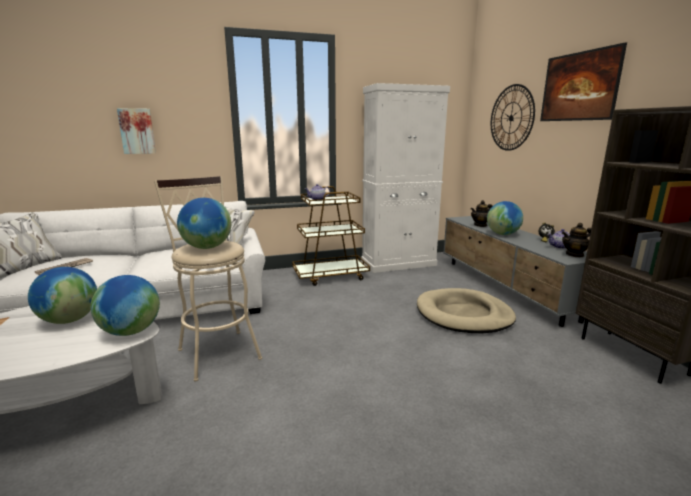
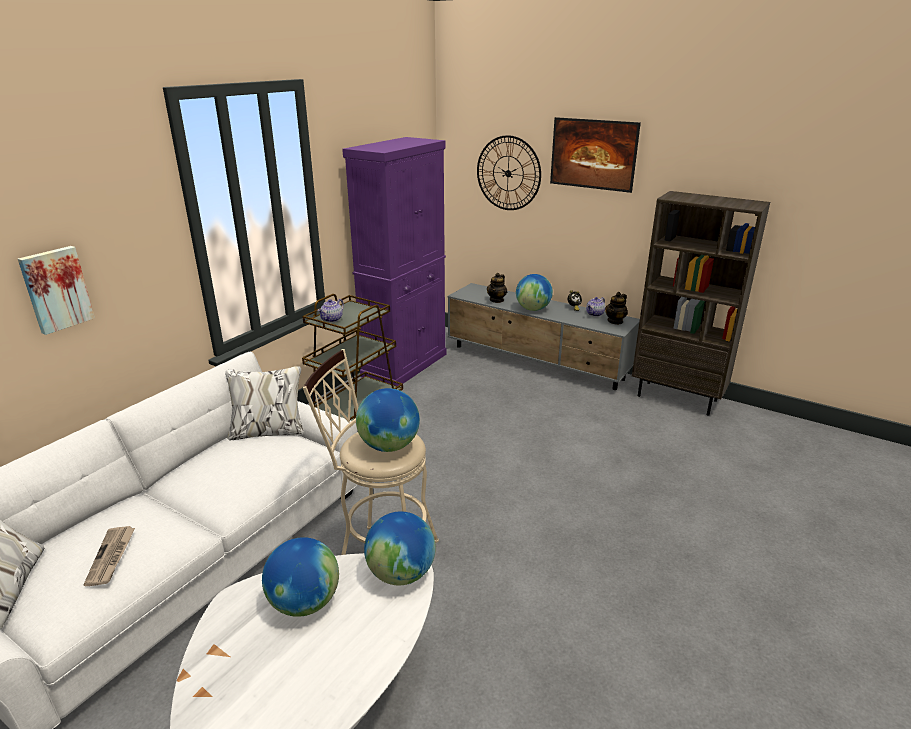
camera: 40 degrees left, 10 degrees up
white cabinet [361,83,450,273] -> purple cabinet [342,137,447,386]
beige dog bed [417,288,516,333] -> none

